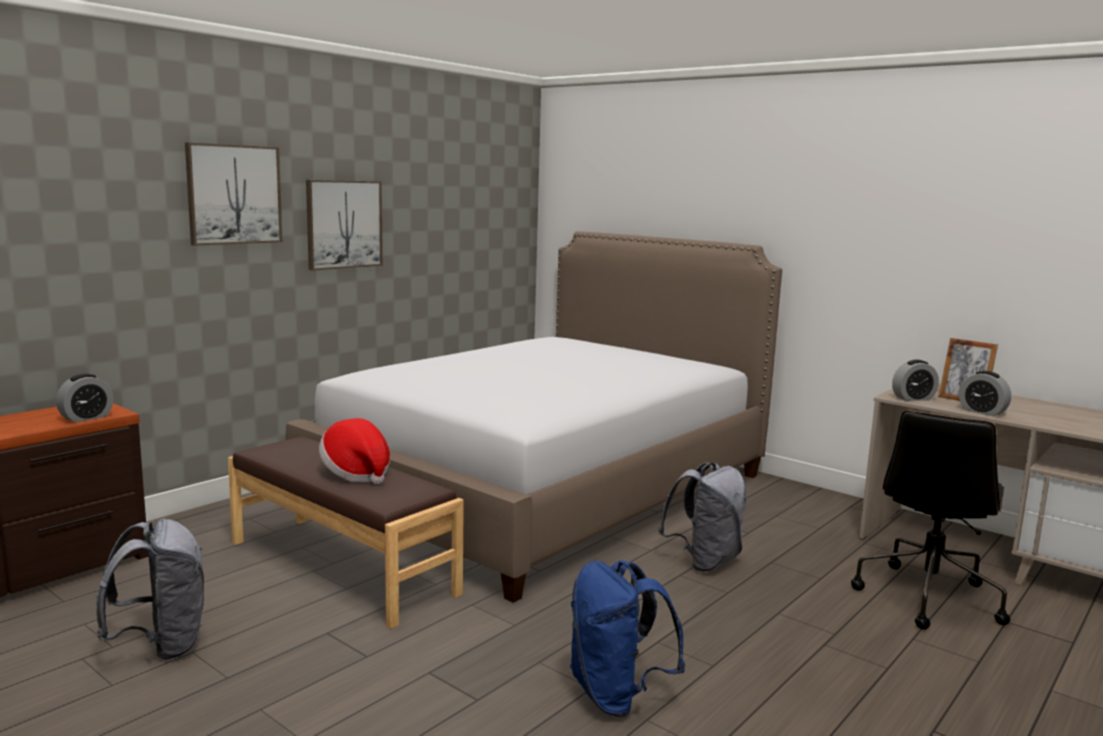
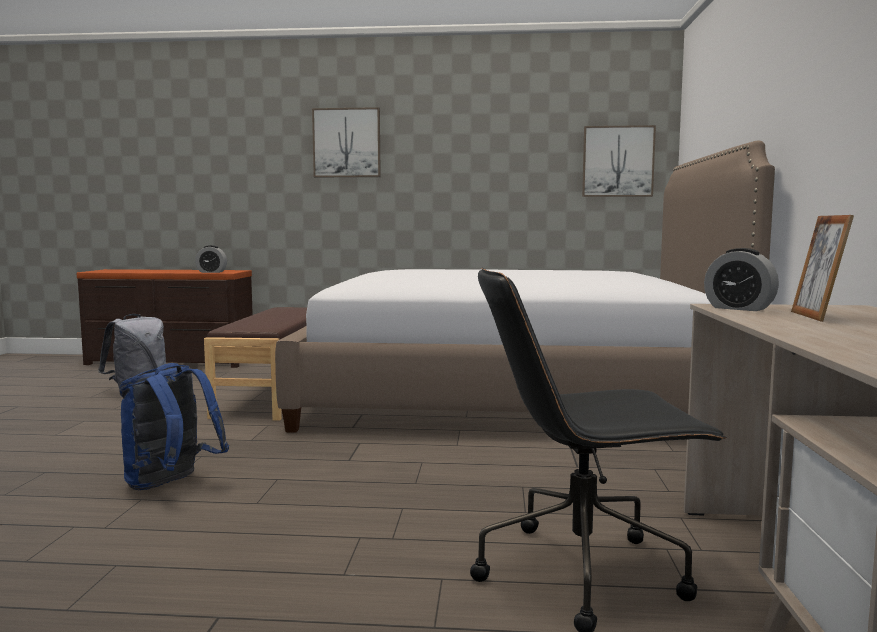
camera: 55 degrees right, 5 degrees down
picture [306,180,383,271] -> picture moved to [582,125,656,197]
hat [319,418,391,484] -> none
grey backpack [658,462,747,572] -> none
alarm clock [959,371,1011,416] -> none

